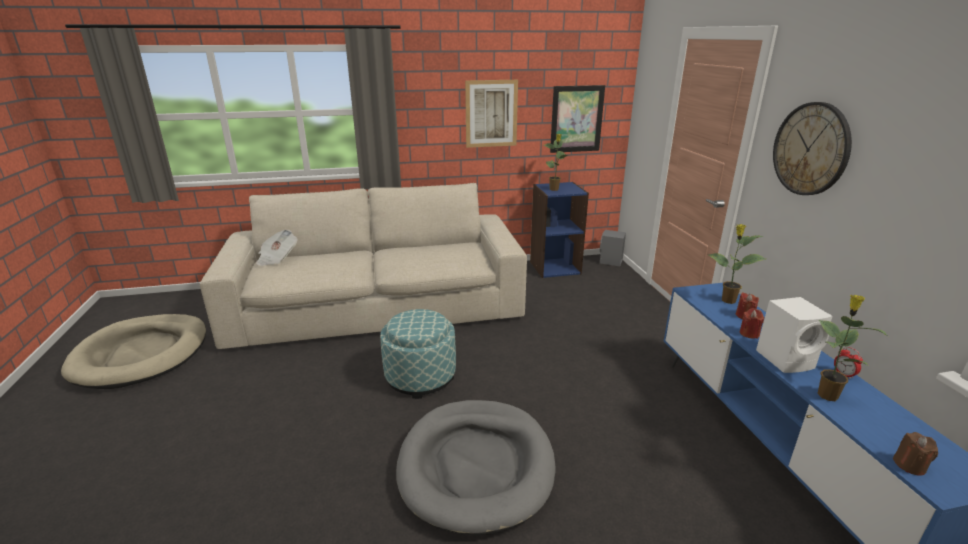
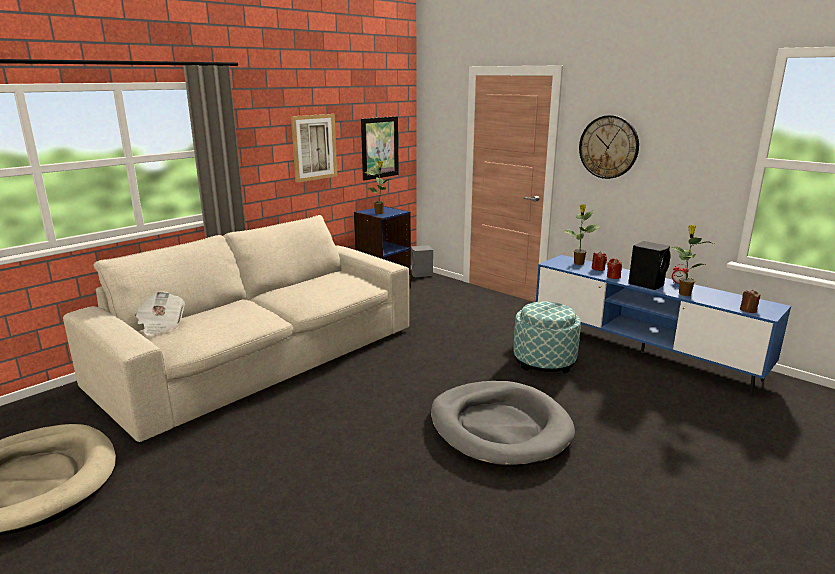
camera: 35 degrees left, 5 degrees down
ottoman [380,309,456,399] -> ottoman moved to [514,301,581,374]
white speaker [756,297,833,373] -> black speaker [628,241,671,290]

